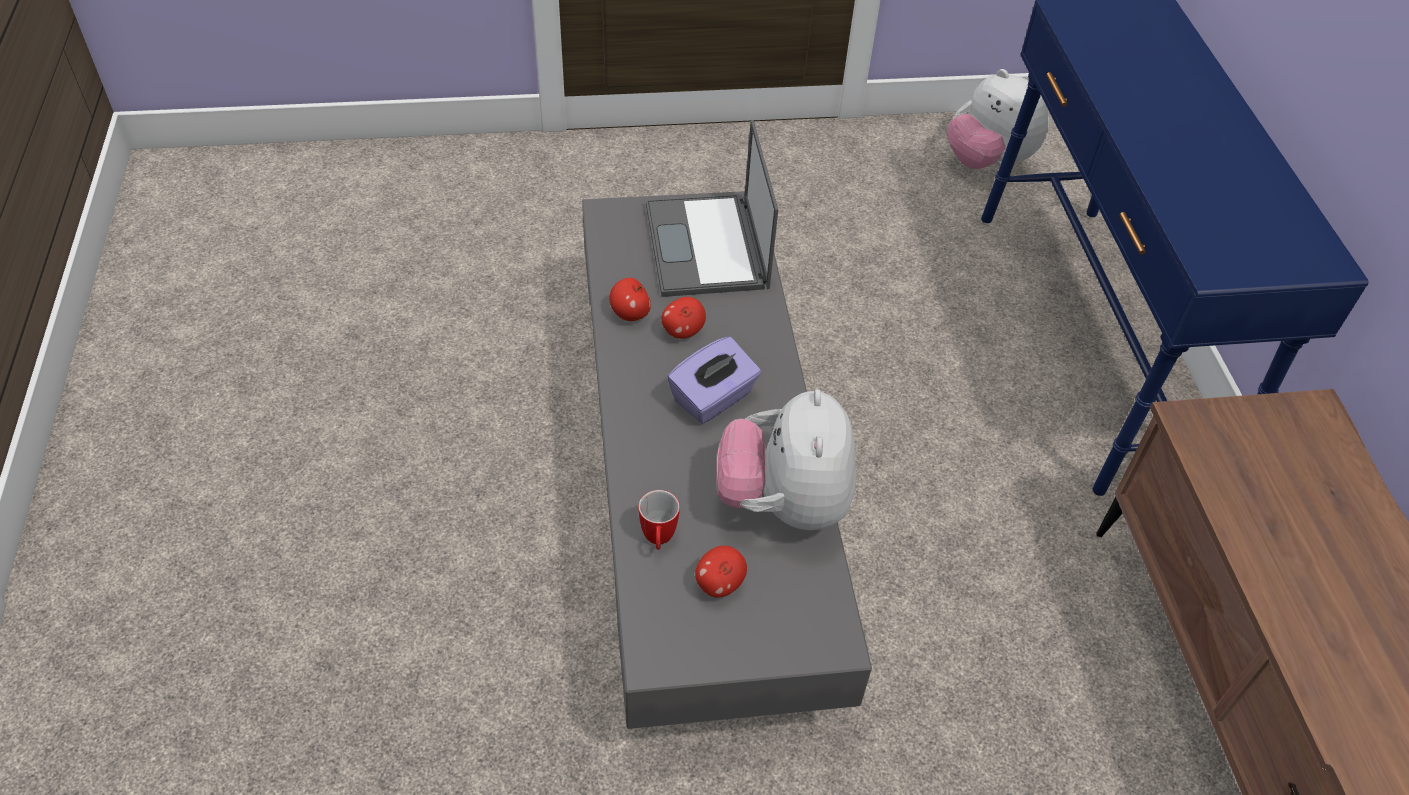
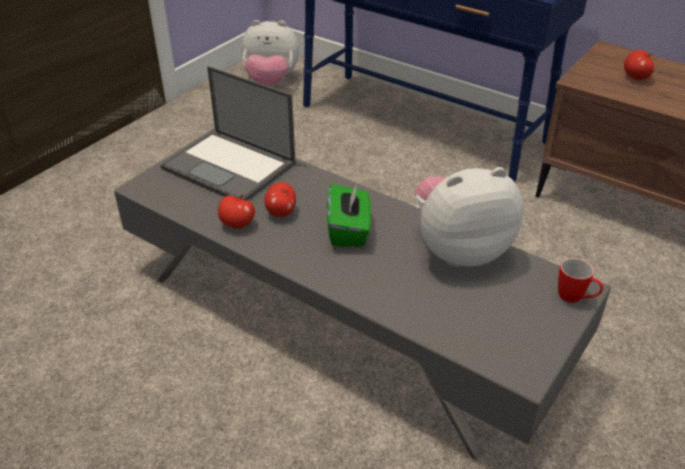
camera: 45 degrees left, 10 degrees down
mug [638,490,680,550] -> mug moved to [558,257,603,303]
purple tissue box [667,336,761,424] -> green tissue box [327,183,371,247]
apple [695,546,747,597] -> apple moved to [624,50,655,80]
plush toy [716,389,856,530] -> plush toy turned 120 degrees clockwise [415,167,523,267]

